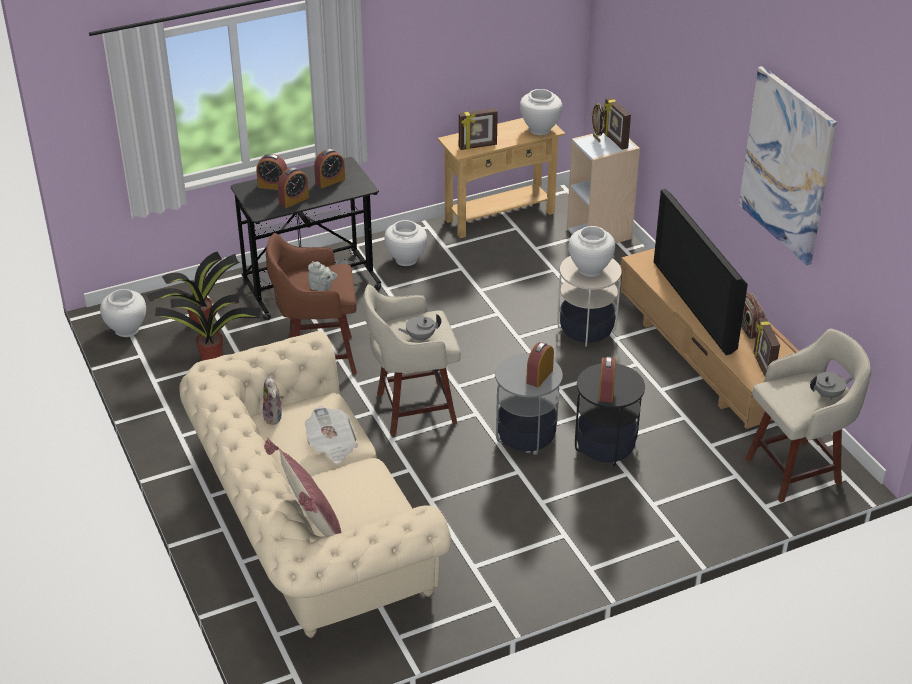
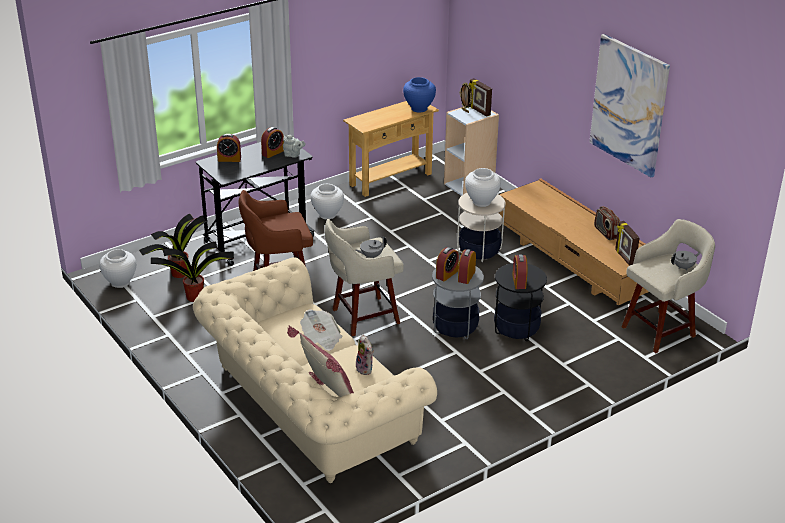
camera: 10 degrees left, 5 degrees down
plush toy [263,376,284,425] -> plush toy moved to [356,335,374,375]
alarm clock [278,168,309,208] -> alarm clock moved to [436,247,459,281]
grey teapot [308,261,337,291] -> grey teapot moved to [283,135,306,158]
picture frame [459,108,498,150] -> none
white vase [520,89,562,135] -> blue vase [403,77,436,112]
television [654,189,748,355] -> none

